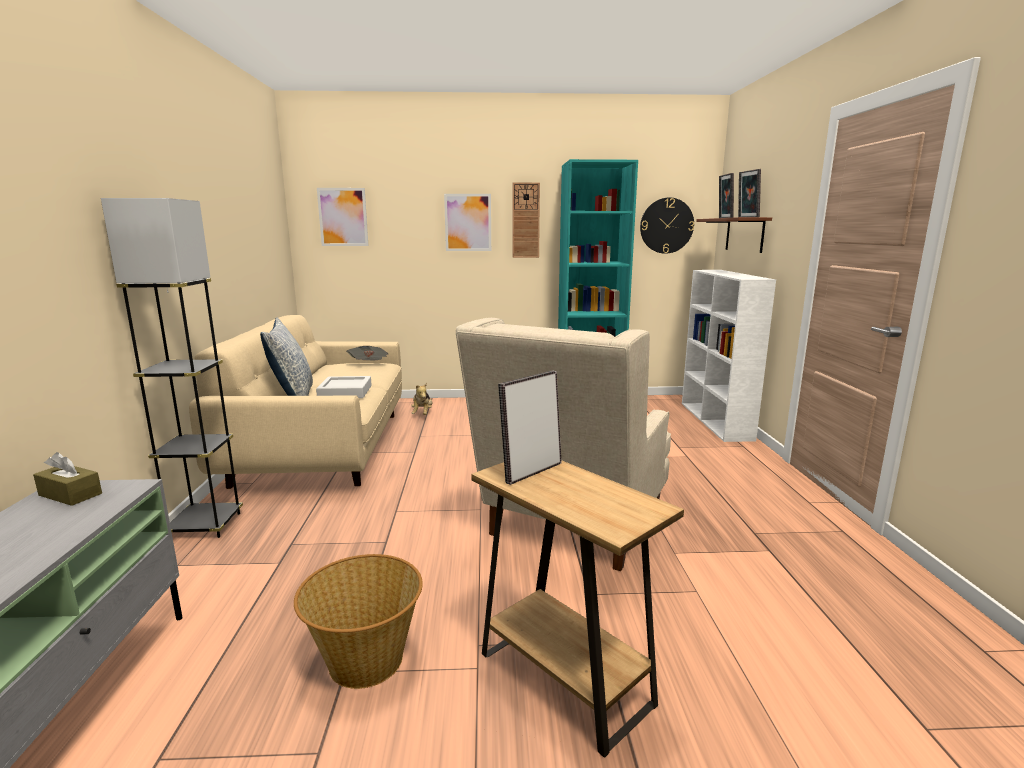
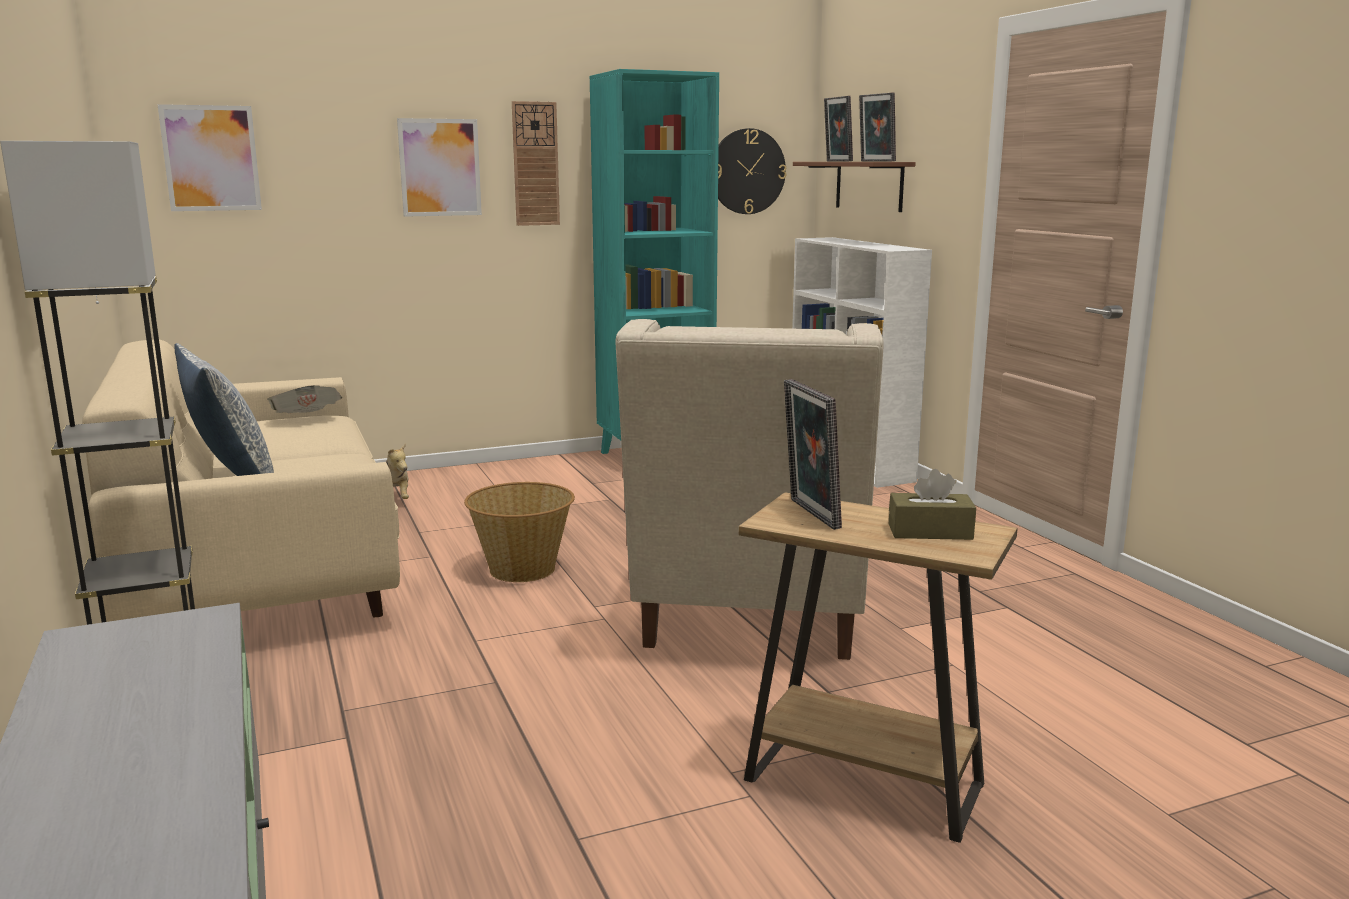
camera: 20 degrees left, 0 degrees up
brown tissue box [33,452,102,506] -> brown tissue box moved to [889,469,976,540]
basket [294,554,423,689] -> basket moved to [464,482,575,582]
grey tray [316,376,372,398] -> none
picture frame [498,371,561,485] -> picture frame turned 45 degrees counterclockwise [784,379,842,530]

